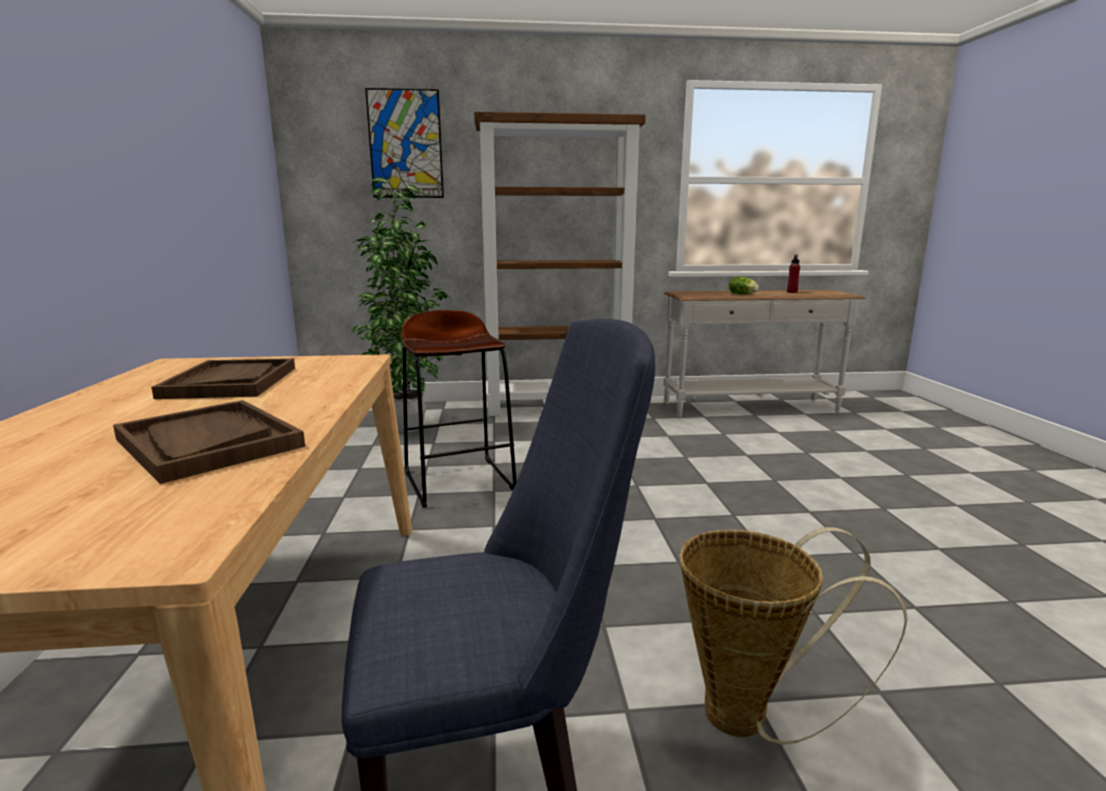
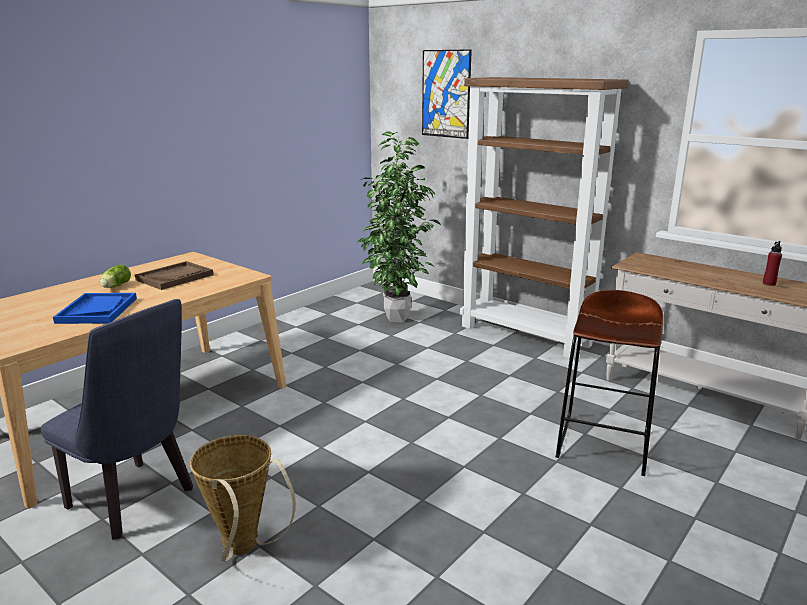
camera: 45 degrees right, 5 degrees up
brown tray [113,400,305,484] -> blue tray [53,293,137,324]
brown stool [401,310,516,507] -> brown stool moved to [556,290,663,476]
lettuce [729,277,759,294] -> lettuce moved to [100,265,131,288]

